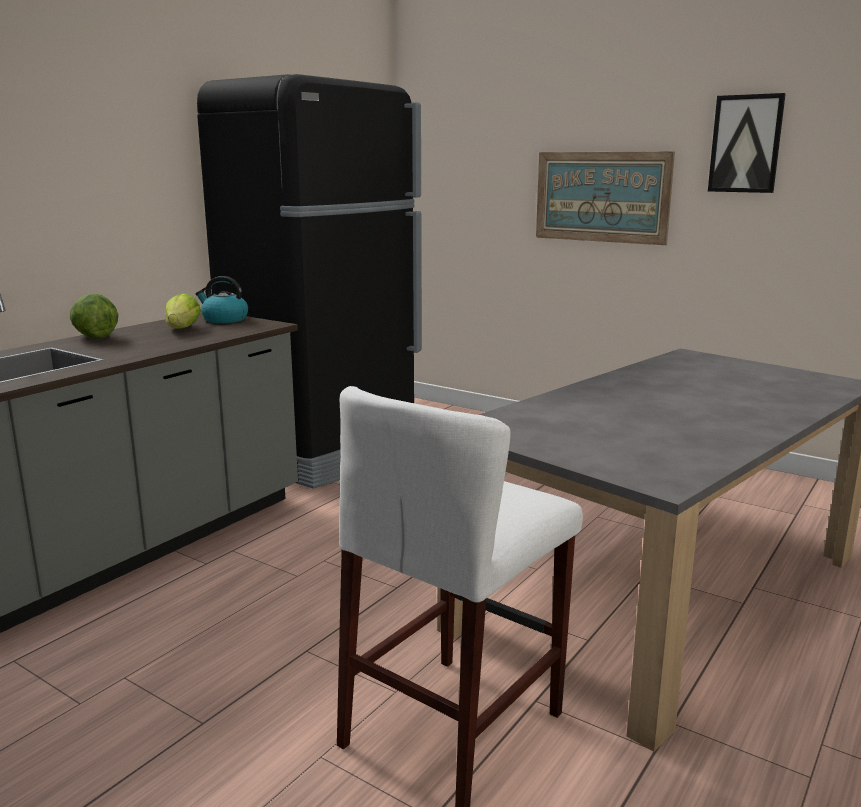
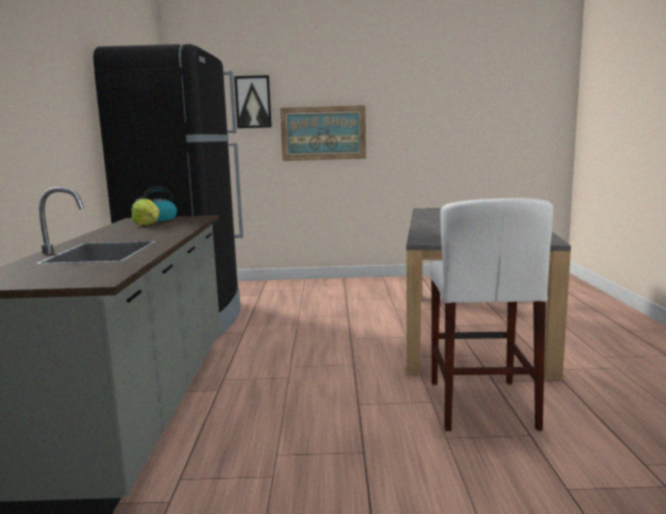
camera: 35 degrees left, 5 degrees down
lettuce [70,293,118,338] -> none
picture [708,93,786,193] -> picture moved to [234,75,272,128]

